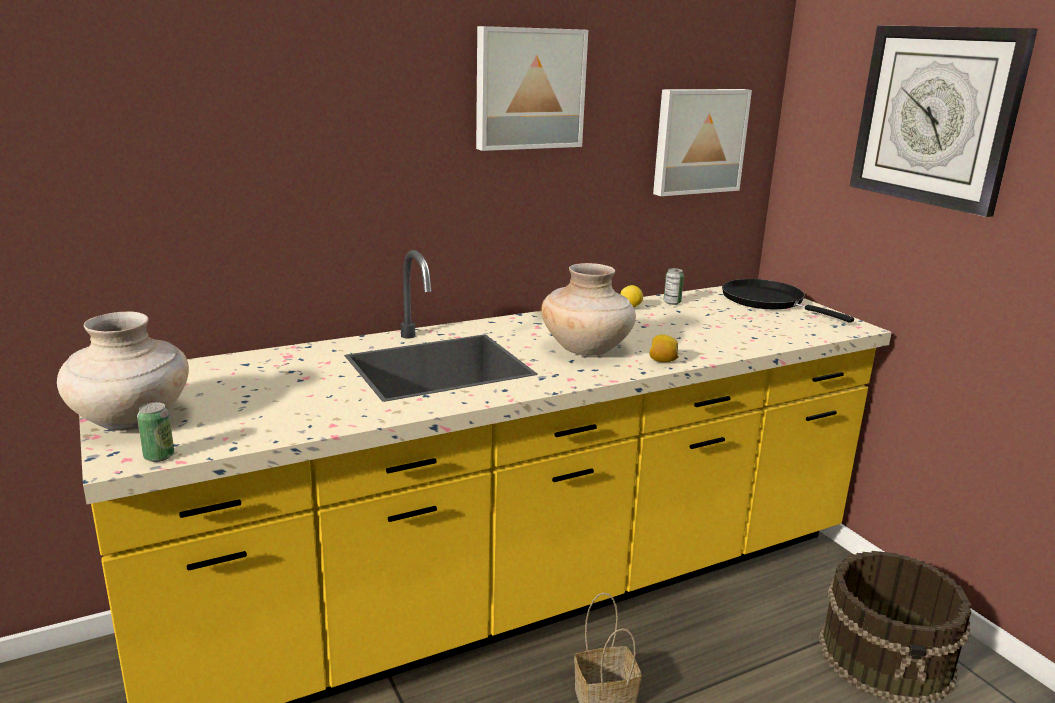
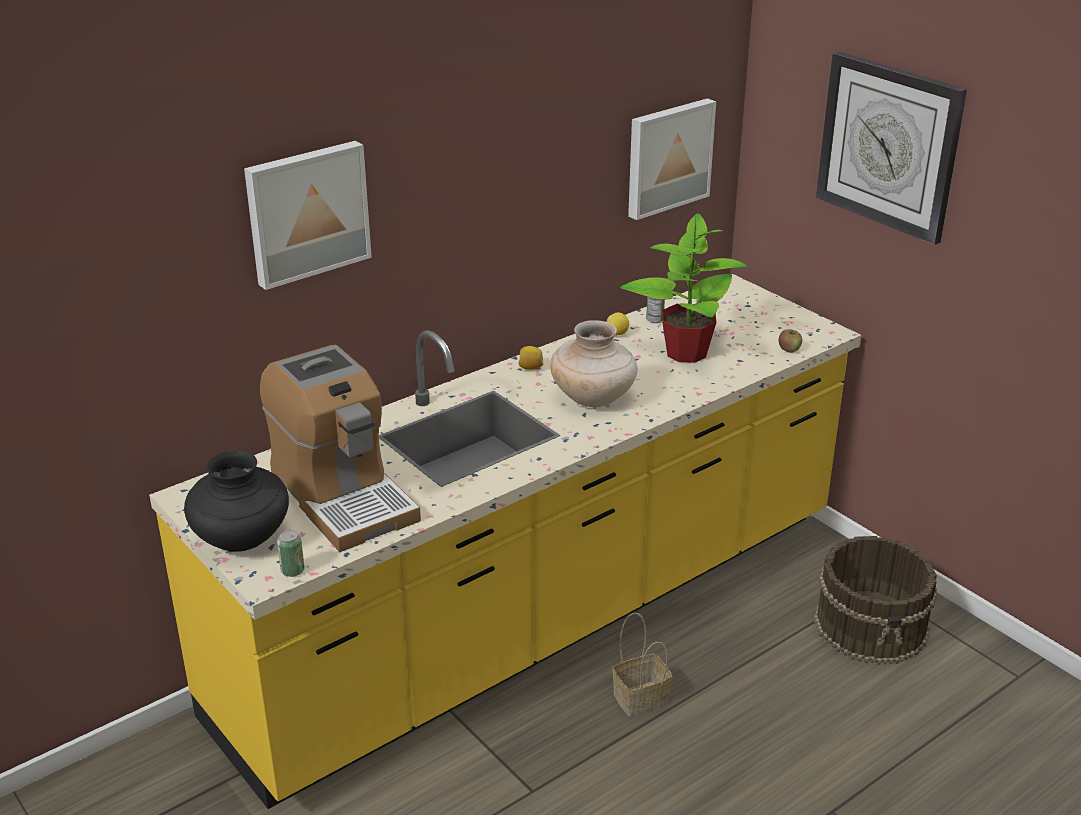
camera: 10 degrees left, 10 degrees up
beige vase [57,312,189,431] -> black vase [184,450,289,552]
picture [476,26,588,151] -> picture moved to [244,141,372,290]
lemon [649,335,678,362] -> lemon moved to [519,346,544,370]
black frying pan [722,279,854,323] -> none
none -> coffee machine [260,345,421,552]
none -> potted plant [620,213,747,363]
none -> apple [779,329,802,353]

